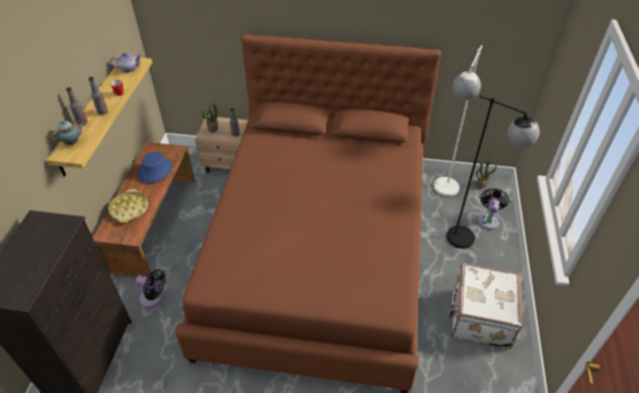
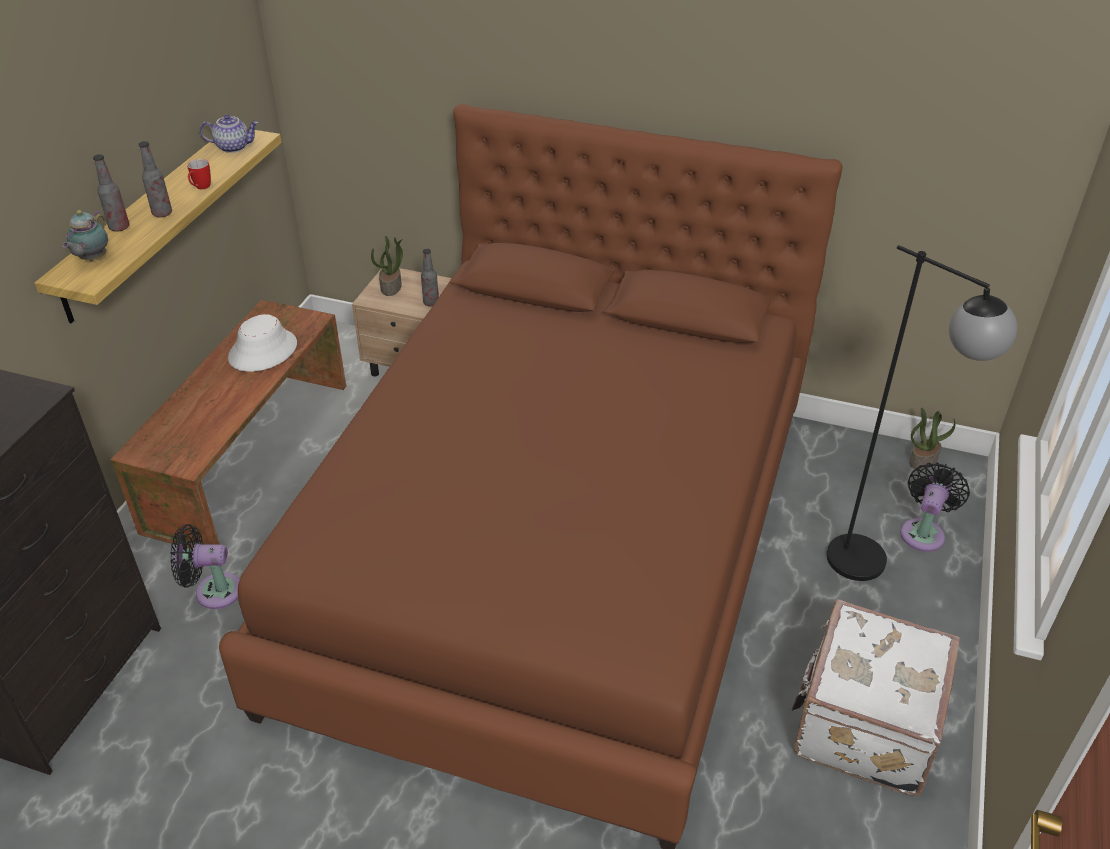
camera: 10 degrees right, 5 degrees down
teapot [51,120,84,146] -> teapot turned 135 degrees clockwise [62,210,108,261]
yellow tray [108,189,148,223] -> none
black fan [135,269,166,307] -> black fan turned 150 degrees clockwise [170,524,240,609]
blue hat [138,152,172,183] -> white hat [228,314,297,372]
white floor lamp [433,45,482,197] -> none

